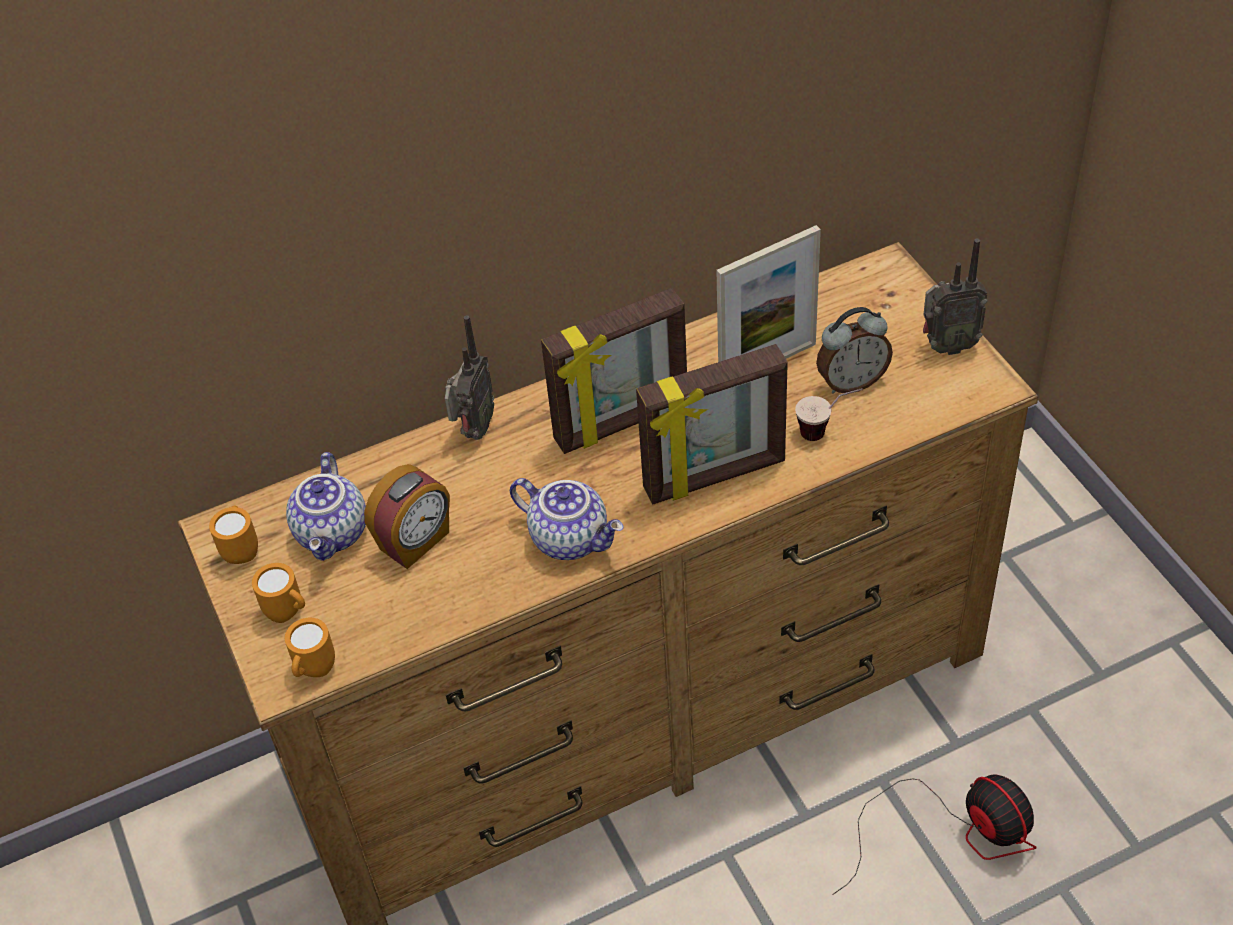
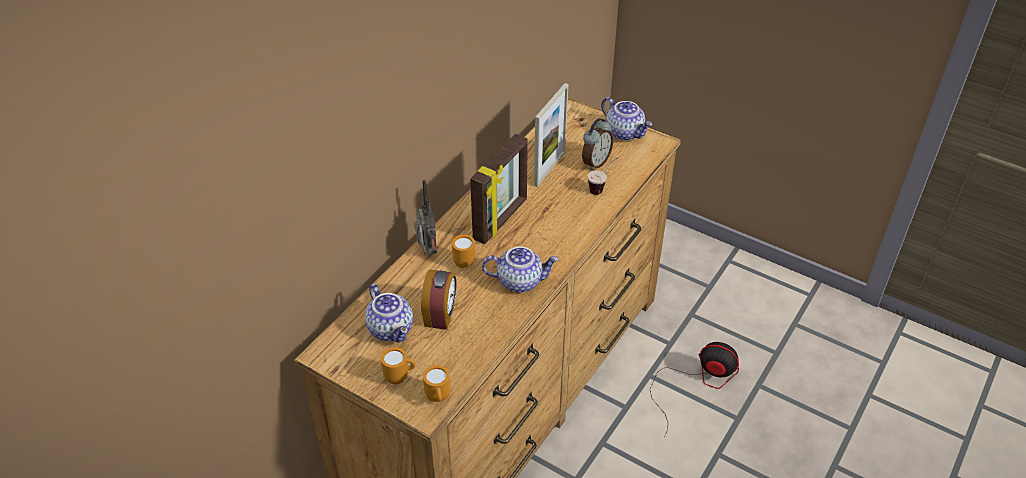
camera: 35 degrees left, 5 degrees down
orange mug [209,505,258,564] -> orange mug moved to [452,235,475,268]
picture frame [636,344,788,504] -> none
radio [923,239,988,355] -> teapot [601,97,652,141]

